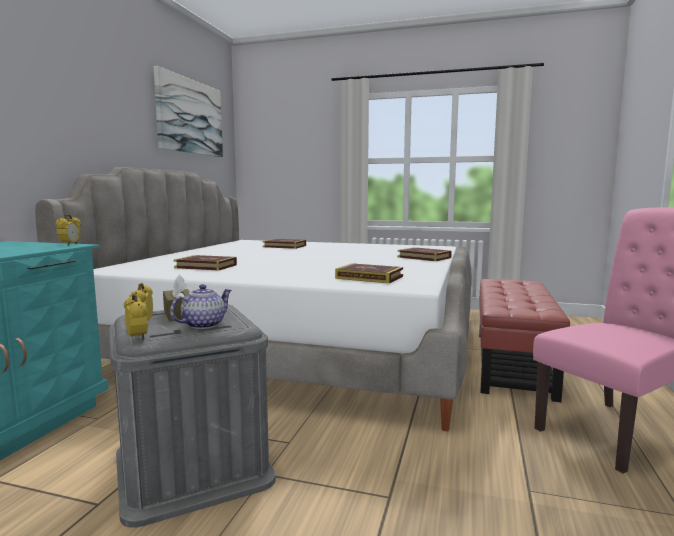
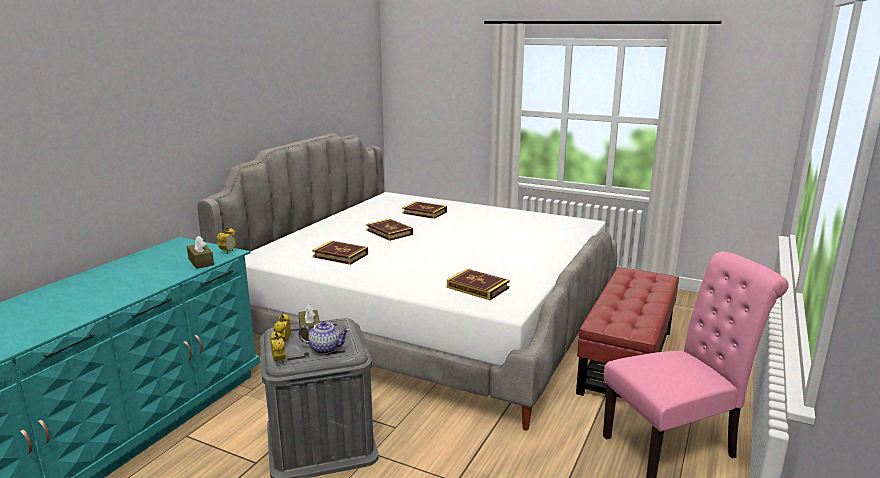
camera: 10 degrees right, 10 degrees up
picture [154,66,223,157] -> none
teapot [170,284,232,329] -> teapot turned 45 degrees clockwise [299,321,350,354]
book [398,247,452,261] -> book moved to [366,219,413,241]
none -> brown tissue box [187,236,214,269]

